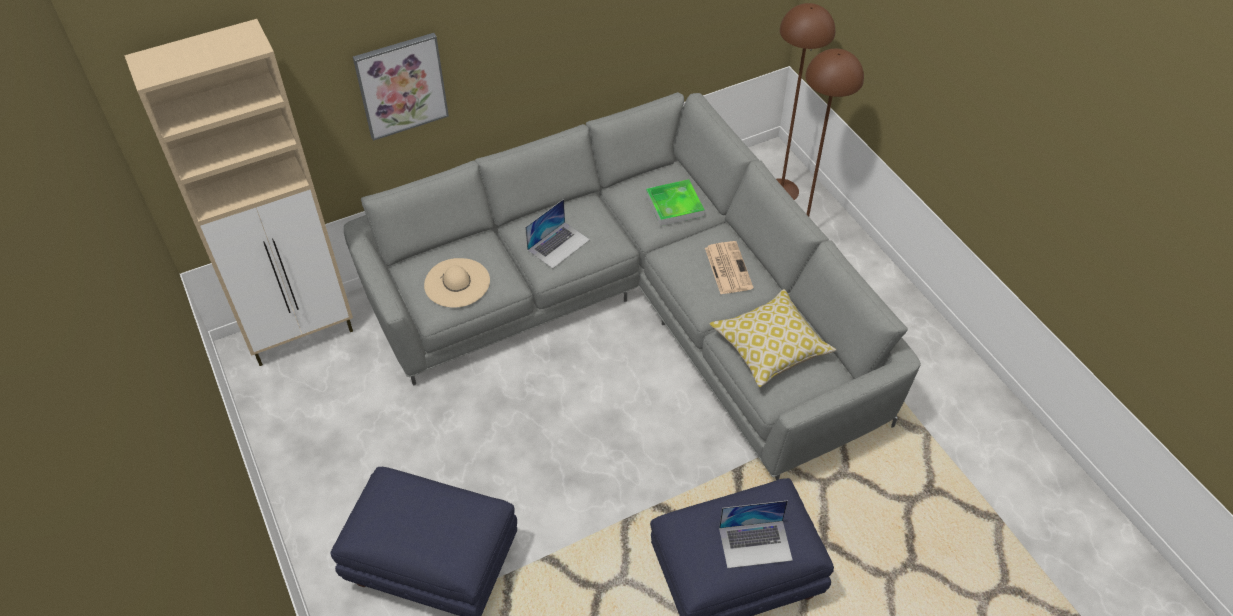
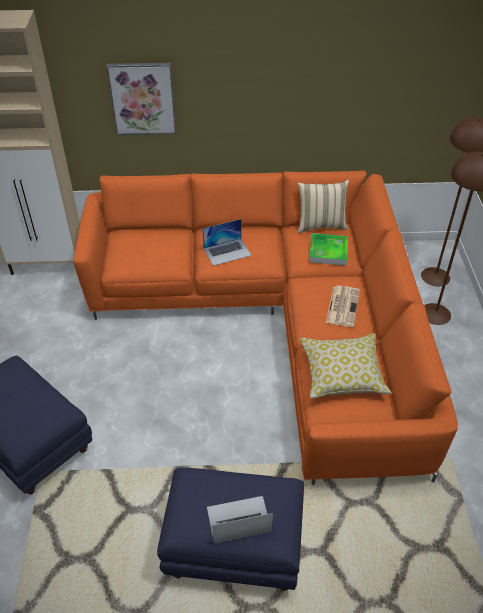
camera: 25 degrees right, 5 degrees down
grey sofa [344,92,921,480] -> orange sofa [73,170,458,485]
beige hat [424,258,490,308] -> none
laptop [719,500,793,568] -> laptop turned 150 degrees clockwise [207,496,273,543]
none -> beige pillow [298,180,349,233]

